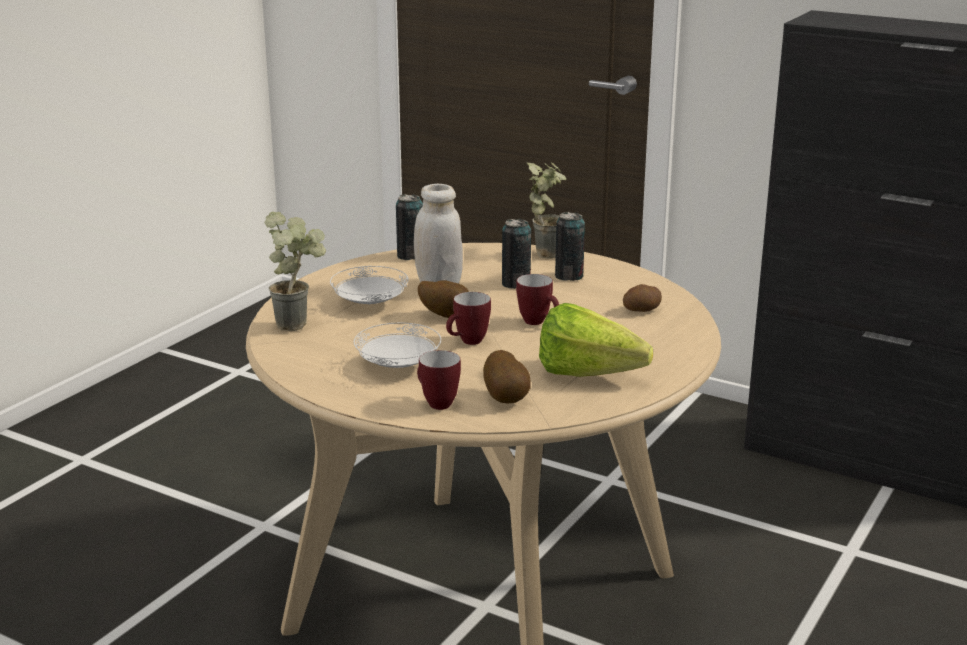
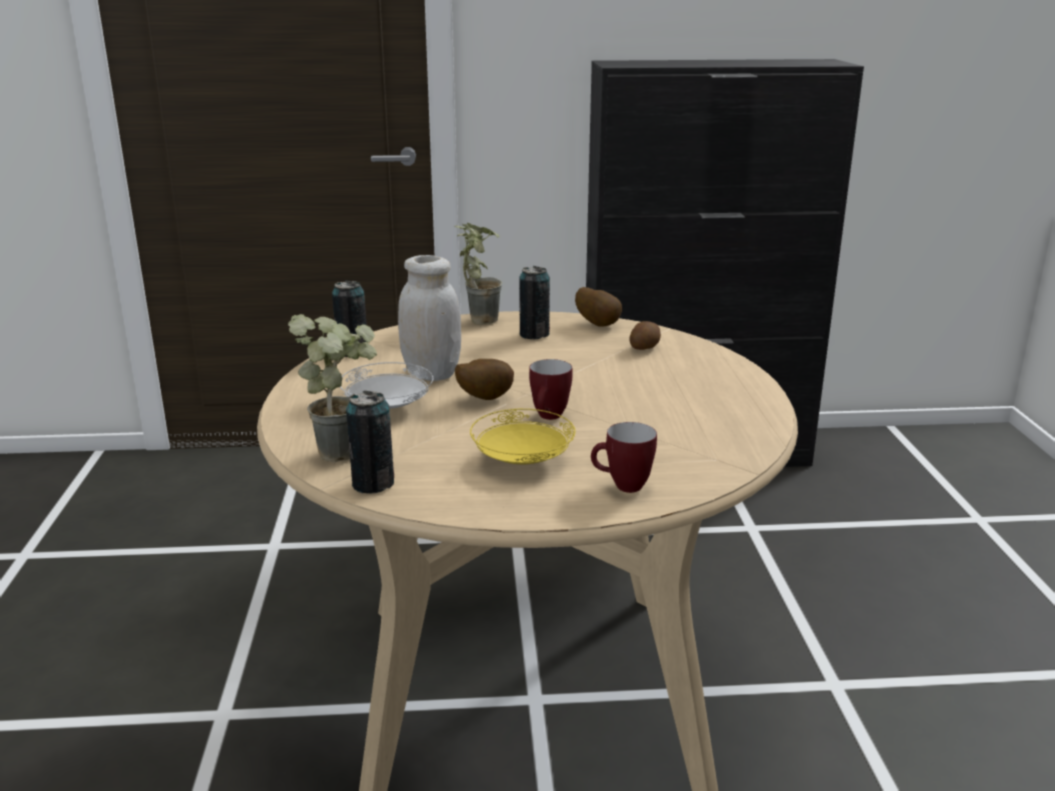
camera: 35 degrees left, 0 degrees up
white plate [354,322,441,368] -> yellow plate [470,409,575,465]
potato [483,350,531,403] -> potato moved to [575,287,622,327]
can [502,218,531,289] -> can moved to [346,391,394,493]
mug [516,274,559,325] -> none
lettuce [539,303,653,377] -> none

